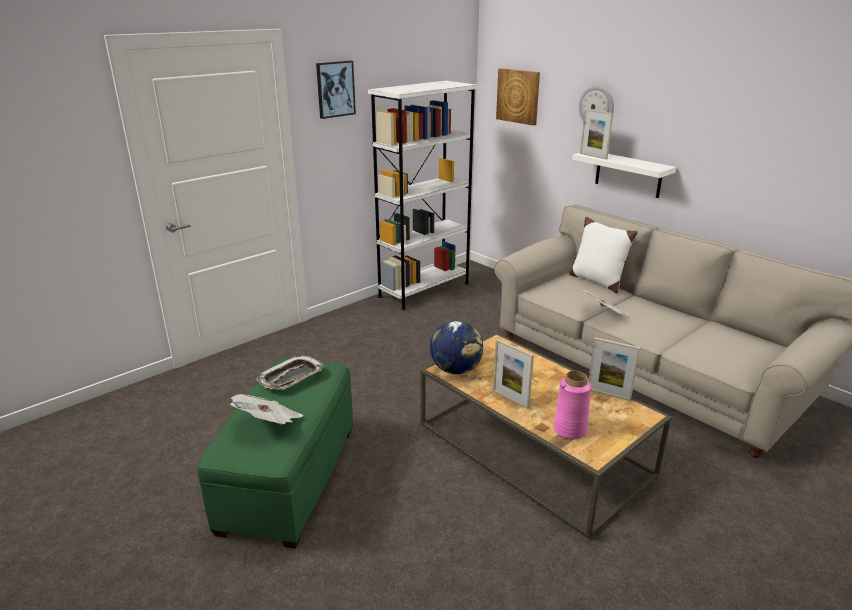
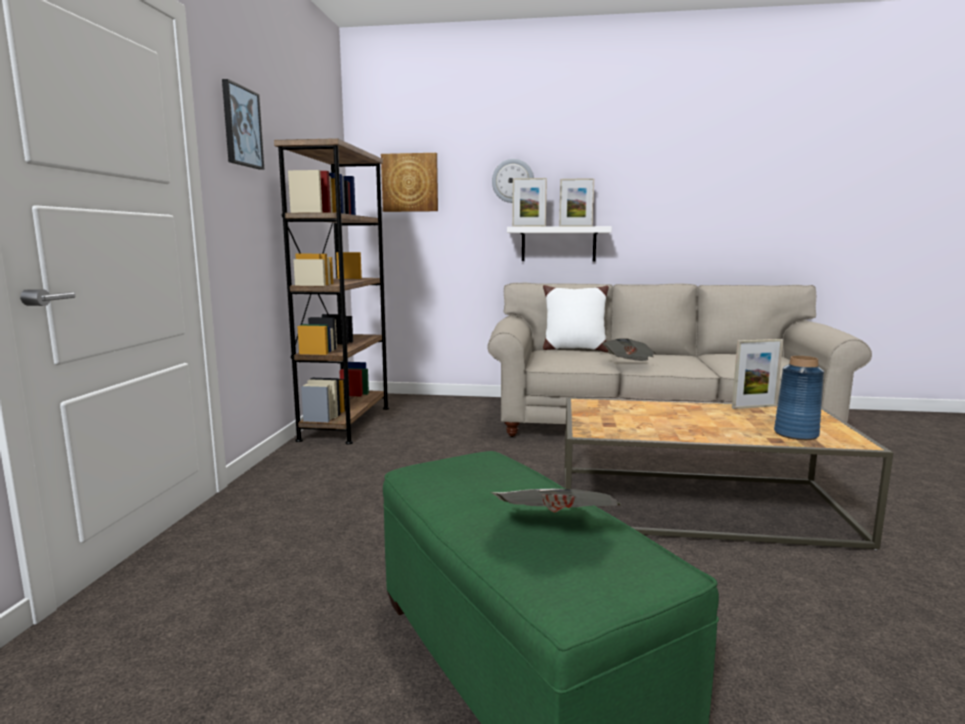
camera: 40 degrees left, 15 degrees down
tray [256,355,324,389] -> none
white bookcase [368,81,478,310] -> brown bookcase [274,138,389,444]
globe [430,321,483,374] -> none
picture frame [493,339,534,409] -> picture frame moved to [559,178,594,226]
pink vase [553,371,591,440] -> blue vase [774,356,824,440]

